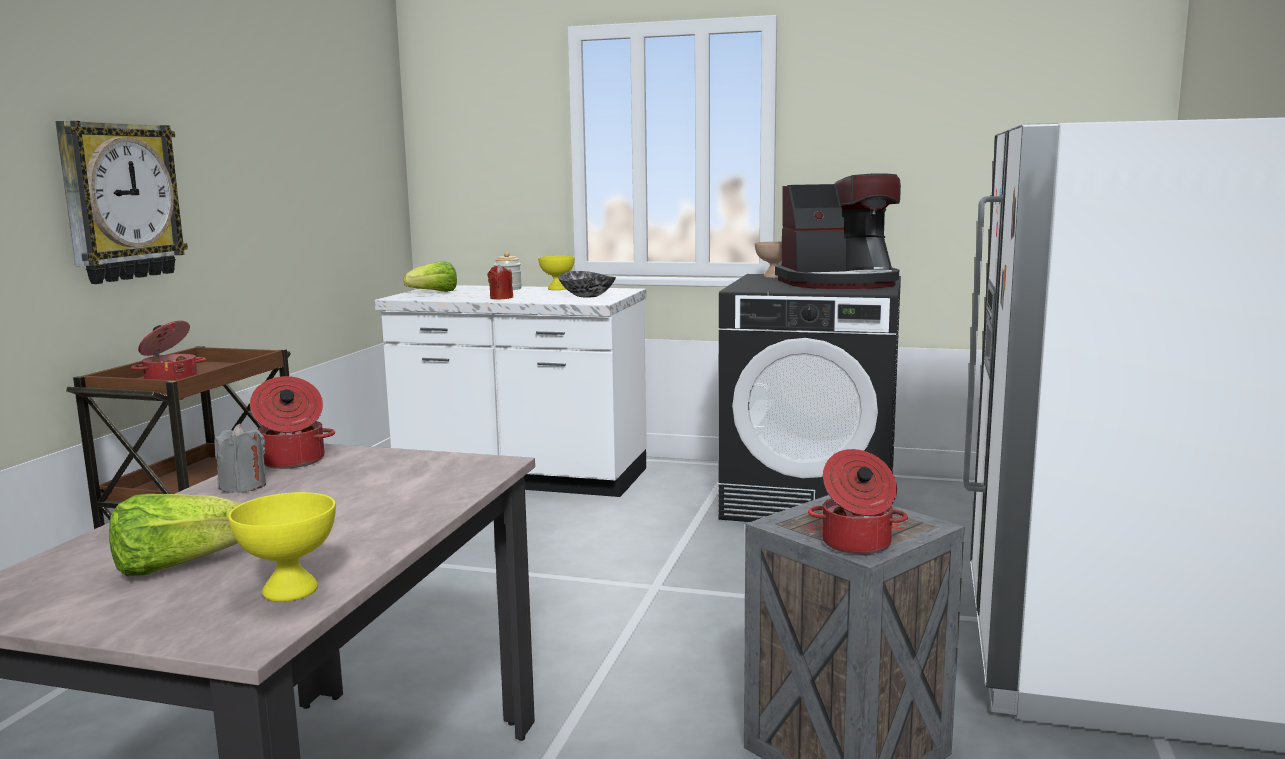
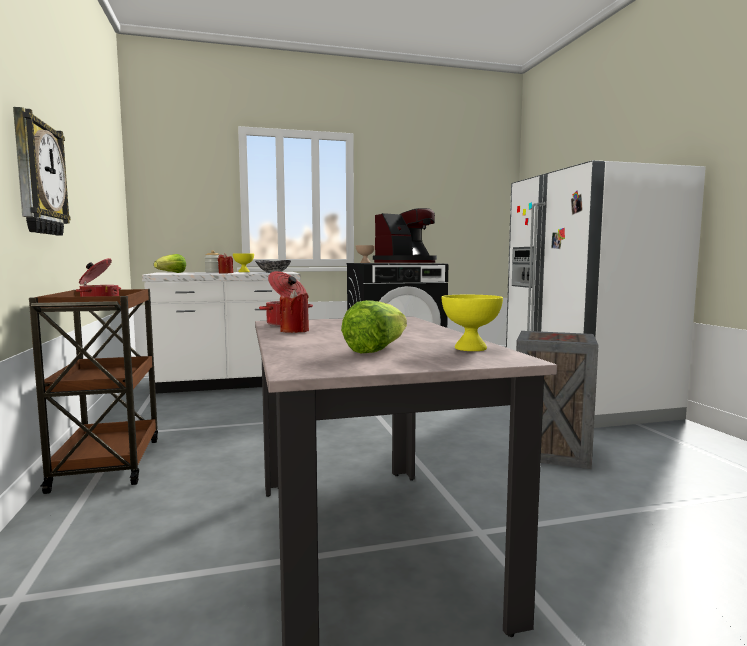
camera: 30 degrees left, 5 degrees down
grey candle [214,424,266,493] -> red candle [280,289,309,333]
cooking pot [808,449,908,554] -> none

